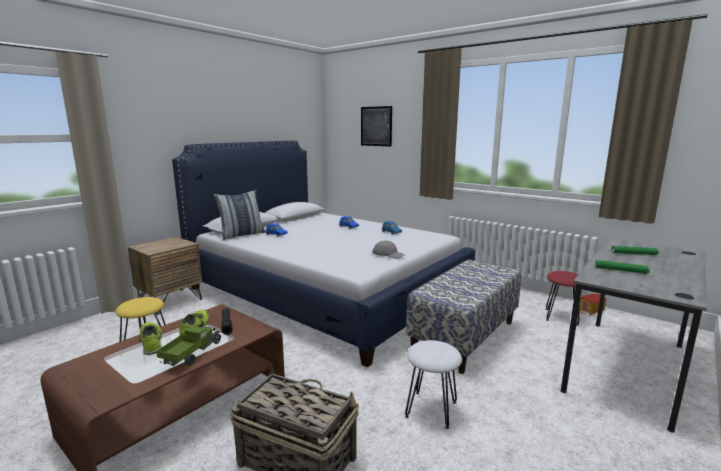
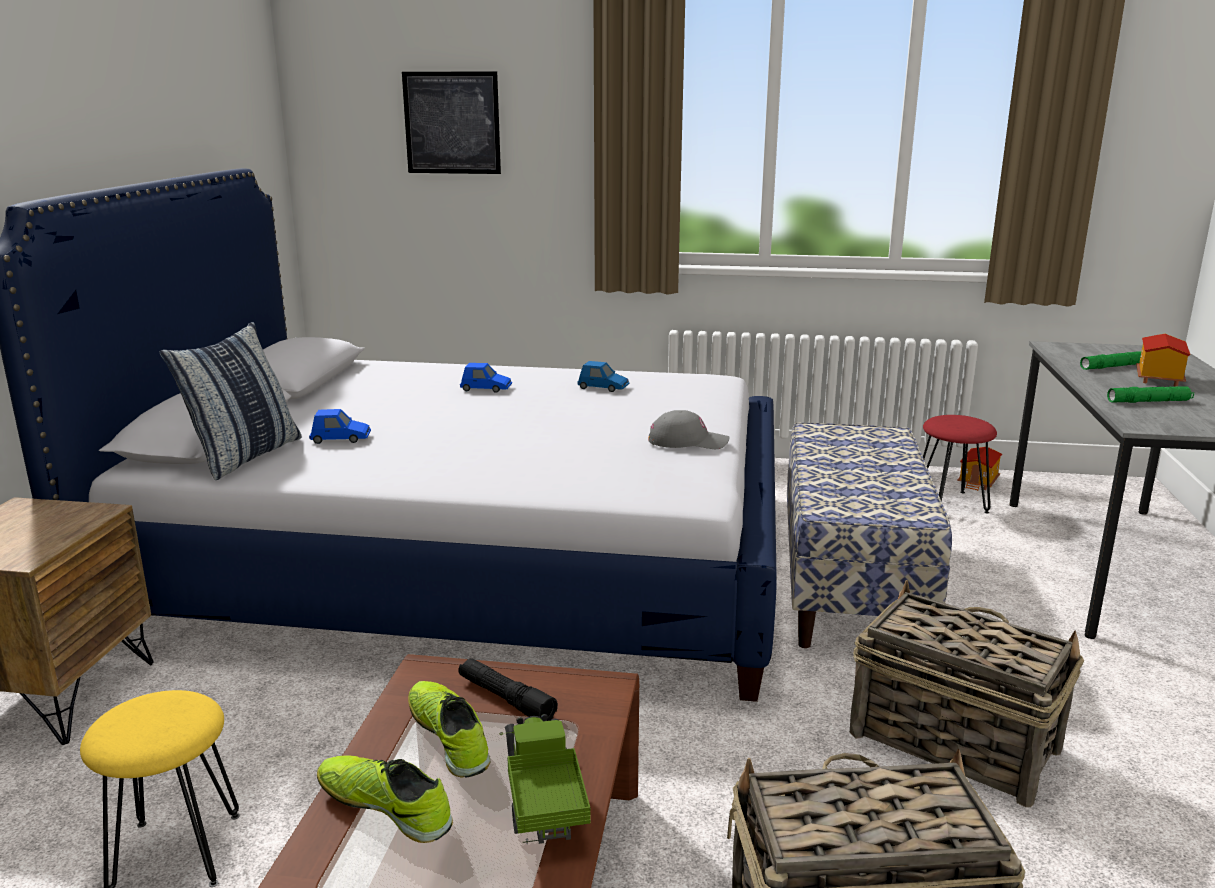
camera: 30 degrees left, 5 degrees up
white stool [405,340,462,429] -> basket [850,580,1084,807]
none -> toy house [1136,334,1191,387]

